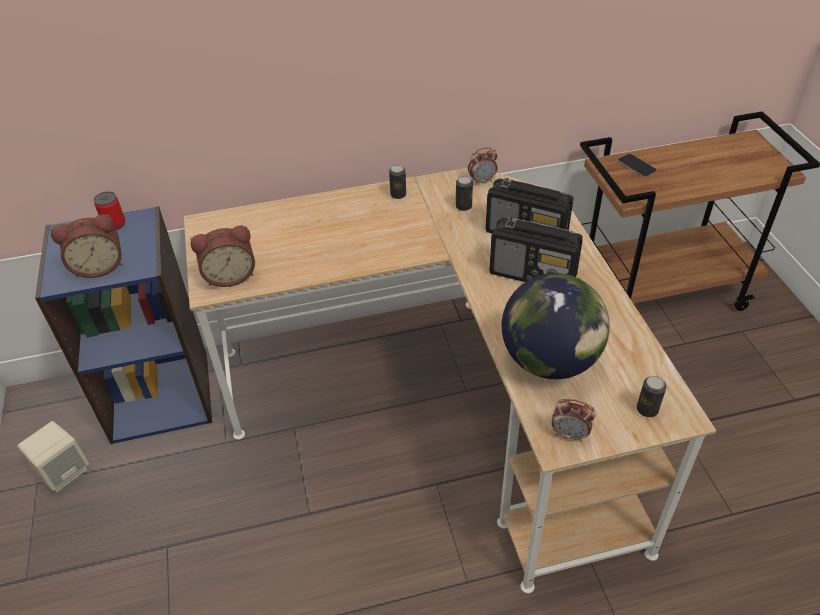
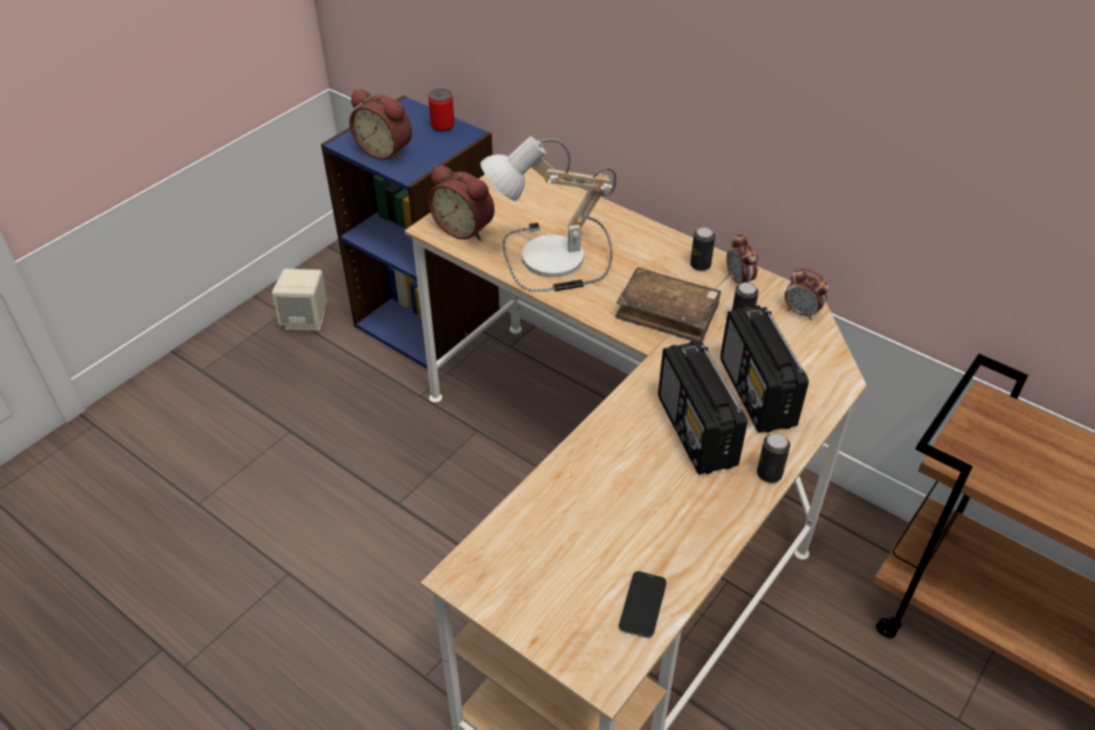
camera: 50 degrees right, 0 degrees up
globe [502,273,610,379] -> none
alarm clock [552,399,596,442] -> alarm clock moved to [726,234,758,285]
phone [618,154,657,177] -> phone moved to [619,571,667,638]
can [637,376,666,417] -> can moved to [757,433,790,483]
none -> table lamp [480,136,617,291]
none -> brown book [615,267,721,343]

